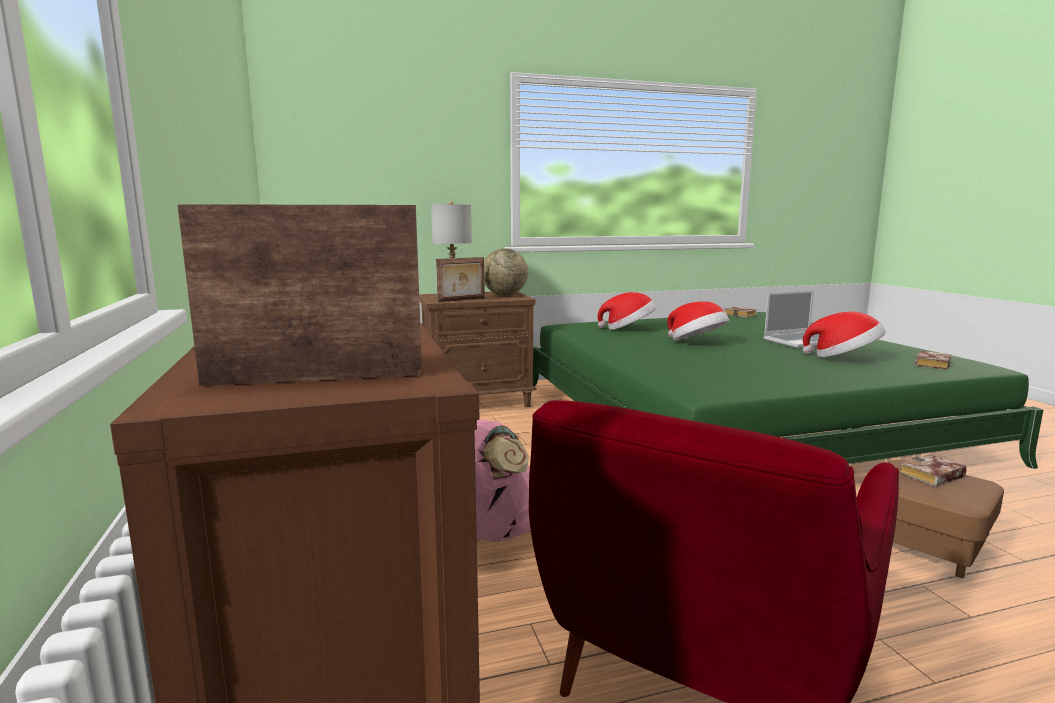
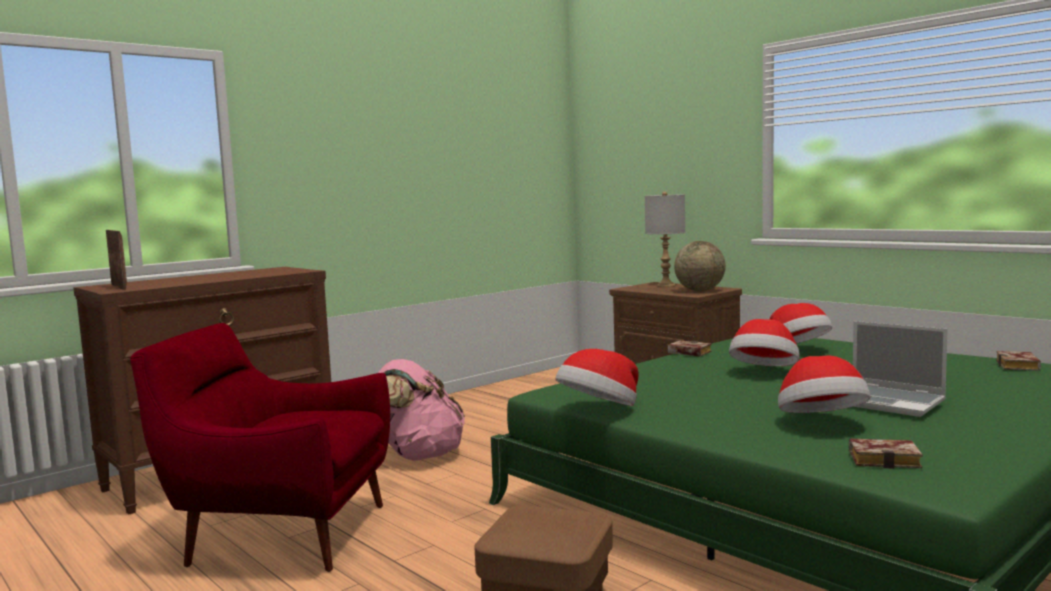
camera: 65 degrees right, 5 degrees down
picture frame [436,257,485,302] -> none
book [899,454,966,487] -> book moved to [668,340,712,356]
none -> hat [555,349,638,406]

